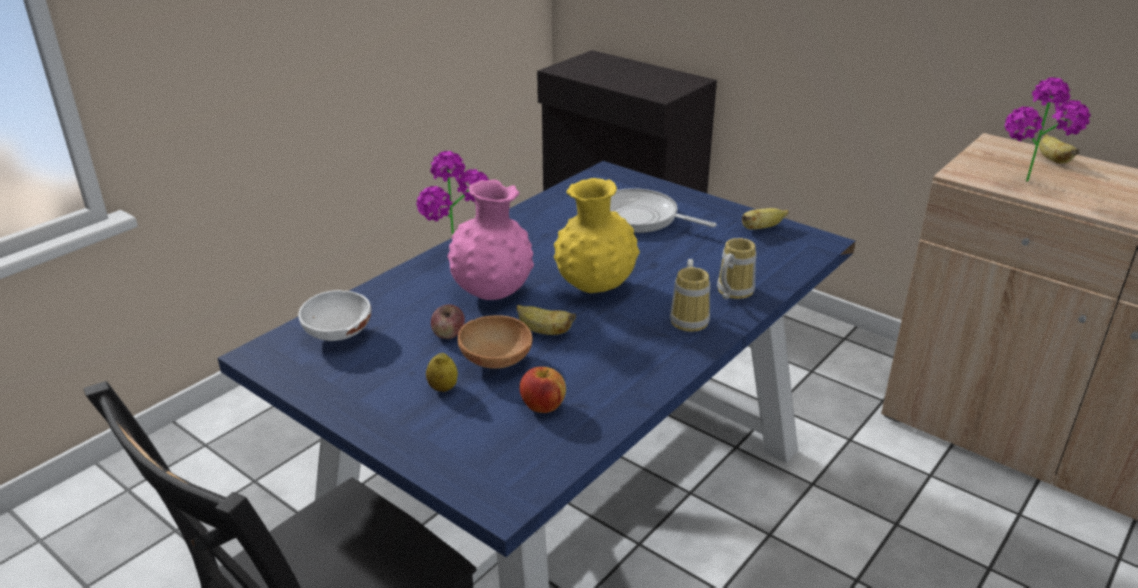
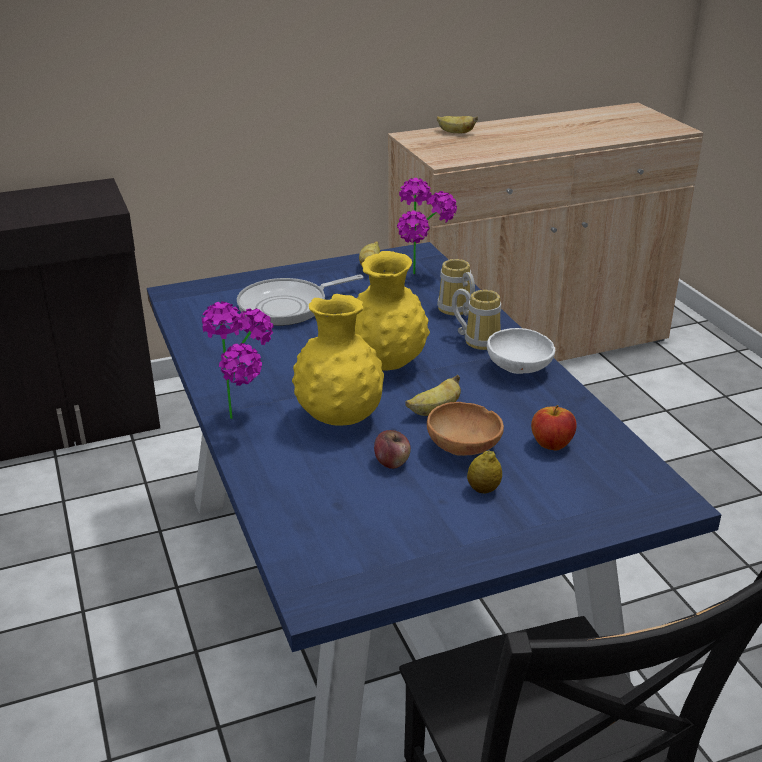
camera: 60 degrees left, 0 degrees up
white bowl [298,290,371,341] -> white bowl moved to [487,328,555,374]
pink vase [447,179,534,300] -> yellow vase [292,294,384,426]
potted plant [1005,77,1091,181] -> potted plant moved to [397,178,457,274]

